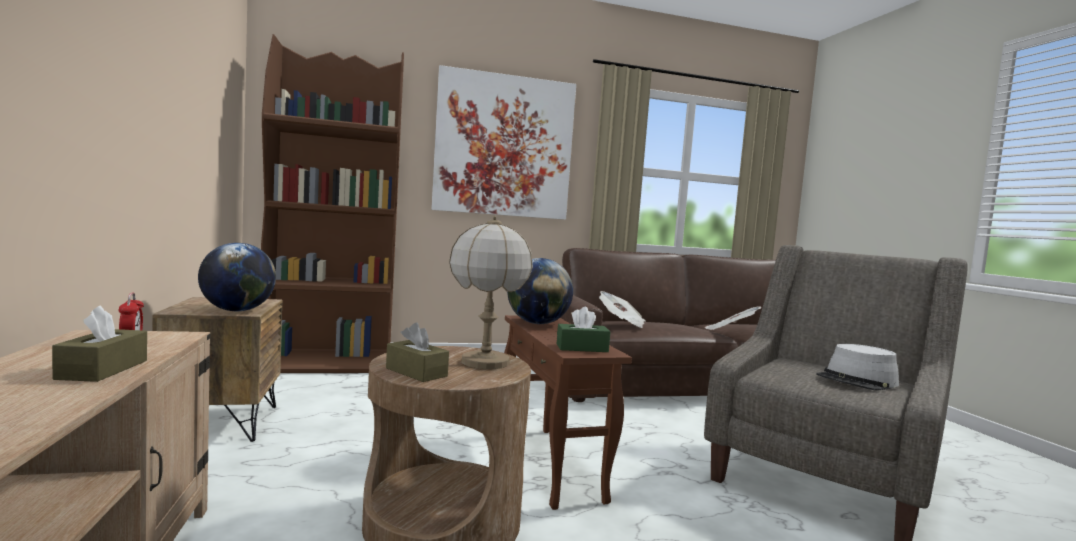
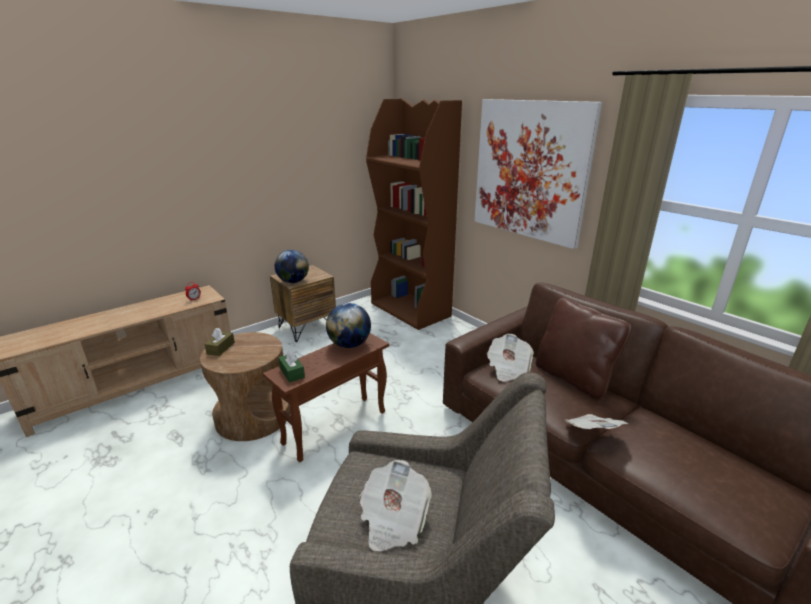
camera: 65 degrees right, 20 degrees up
brown tissue box [52,306,147,382] -> none
table lamp [449,216,533,369] -> none
grey hat [816,344,899,390] -> newspaper [359,460,432,551]
none -> brown pillow [536,296,632,400]

